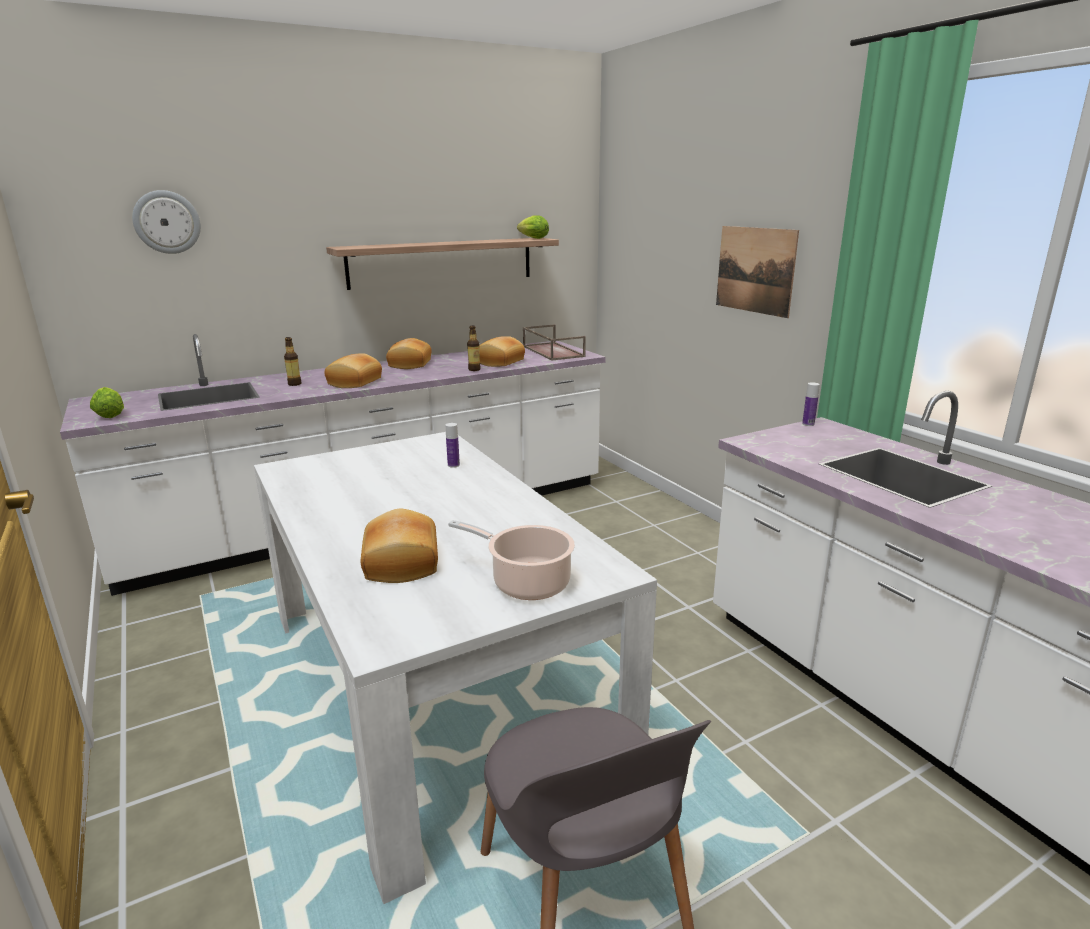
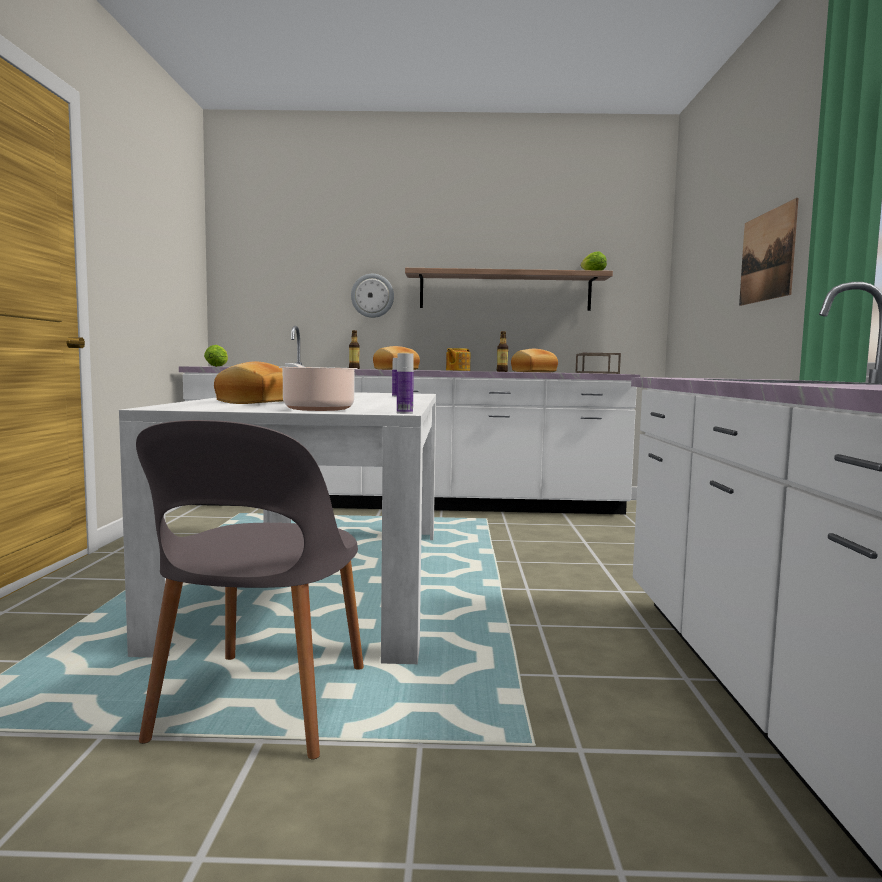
camera: 30 degrees right, 15 degrees down
wall clock [132,190,201,254] -> wall clock moved to [351,274,394,318]
bread [386,338,432,369] -> teapot [446,348,470,371]
bottle [802,382,820,426] -> bottle moved to [397,353,414,414]

